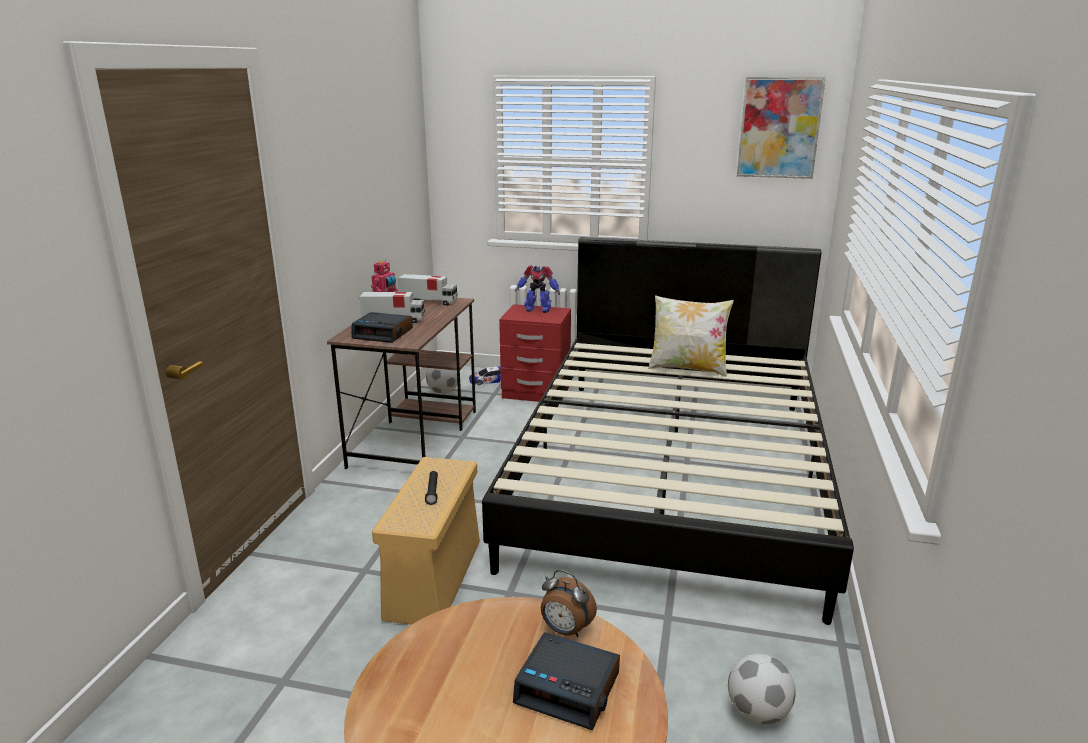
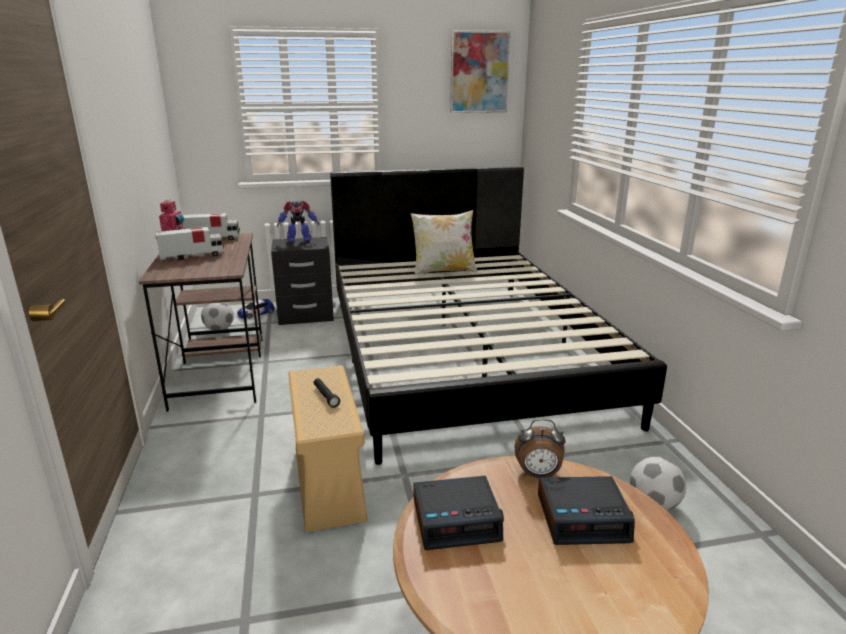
camera: 25 degrees left, 0 degrees up
alarm clock [351,312,413,343] -> alarm clock moved to [413,476,504,550]
red nightstand [499,304,571,402] -> black nightstand [271,237,334,325]

